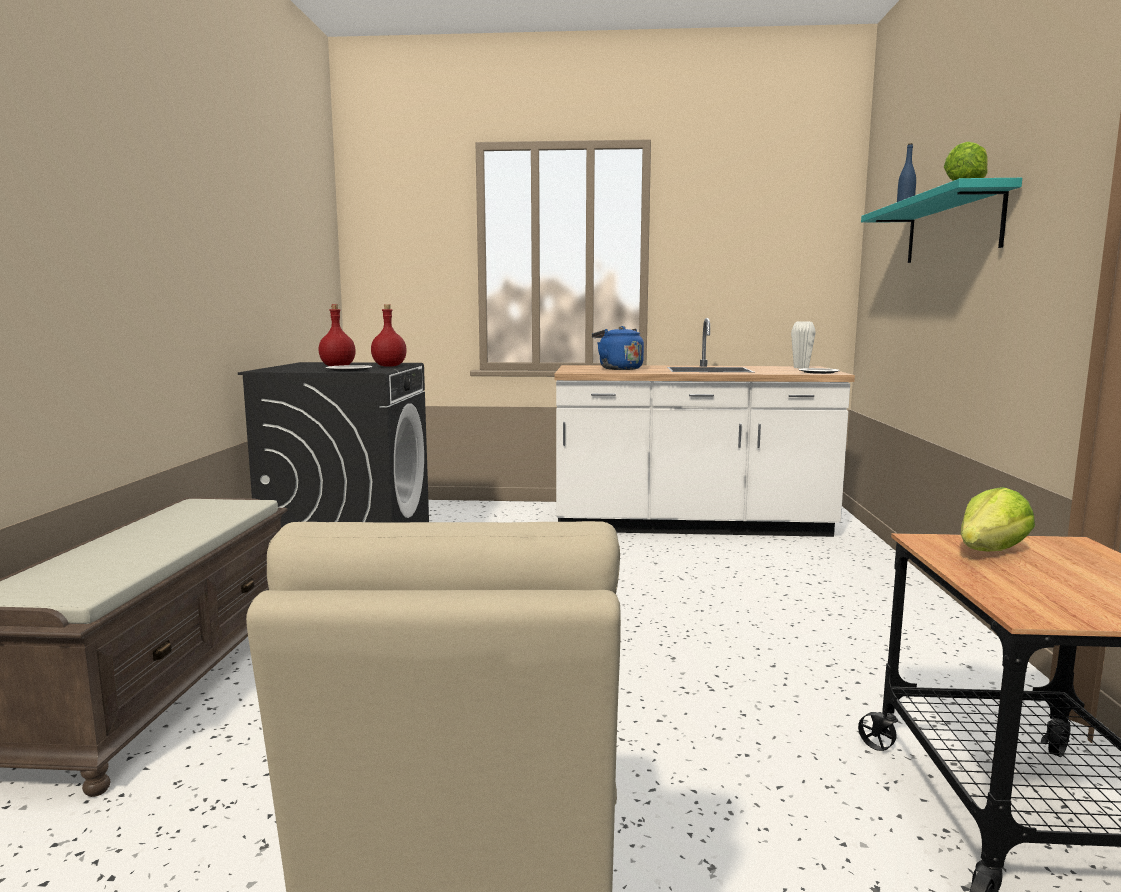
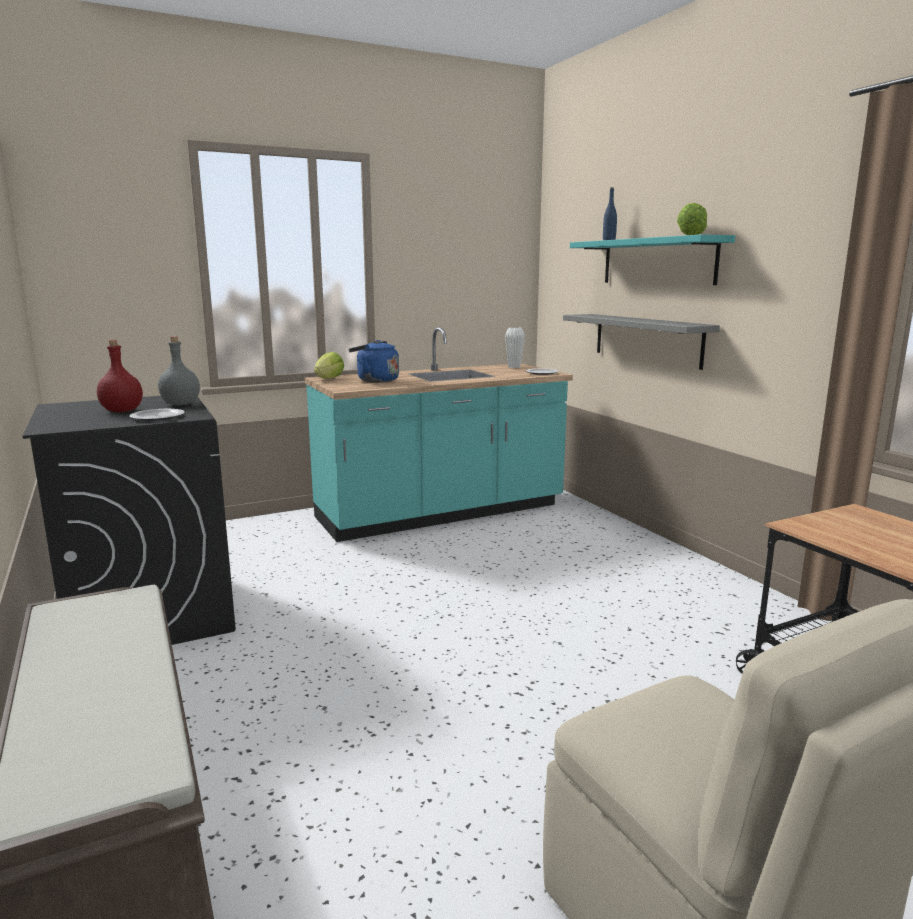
camera: 30 degrees left, 5 degrees up
red bottle [371,304,407,367] -> grey bottle [158,336,200,405]
white counter [554,318,855,537] -> turquoise counter [305,327,573,542]
lettuce [961,487,1035,551] -> lettuce moved to [314,352,344,379]
none -> grey shelf [563,314,720,370]

